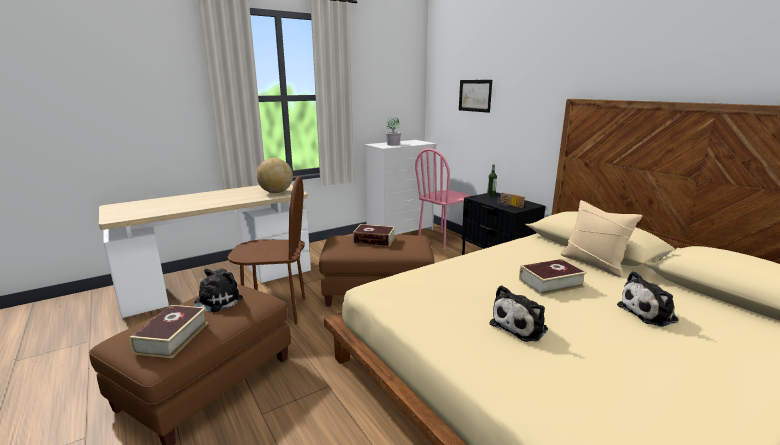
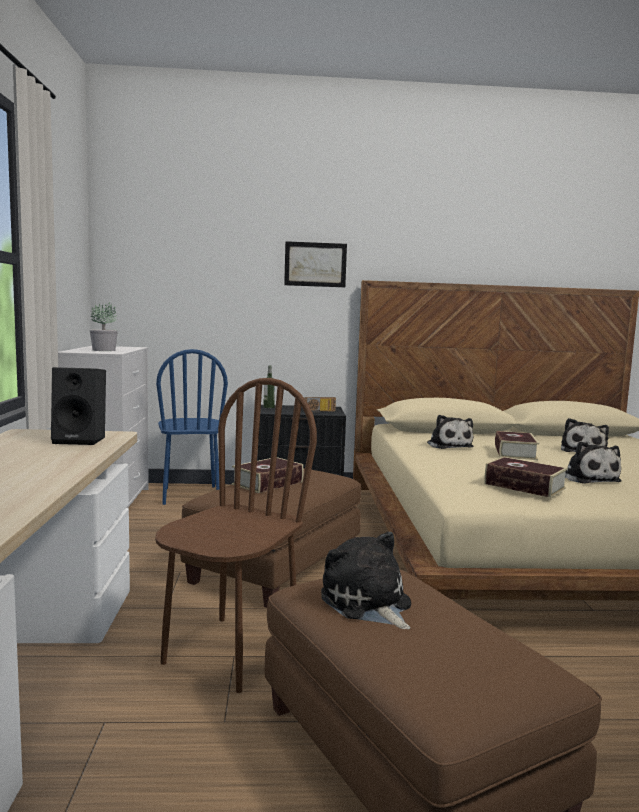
camera: 60 degrees left, 10 degrees down
book [129,305,208,358] -> book moved to [484,457,568,498]
globe [256,158,293,193] -> black speaker [51,367,106,445]
pink chair [415,148,470,250] -> blue chair [156,349,228,505]
picture [459,80,492,113] -> picture moved to [284,241,347,287]
beige pillow [561,200,642,277] -> none
none -> plush toy [427,415,473,449]

